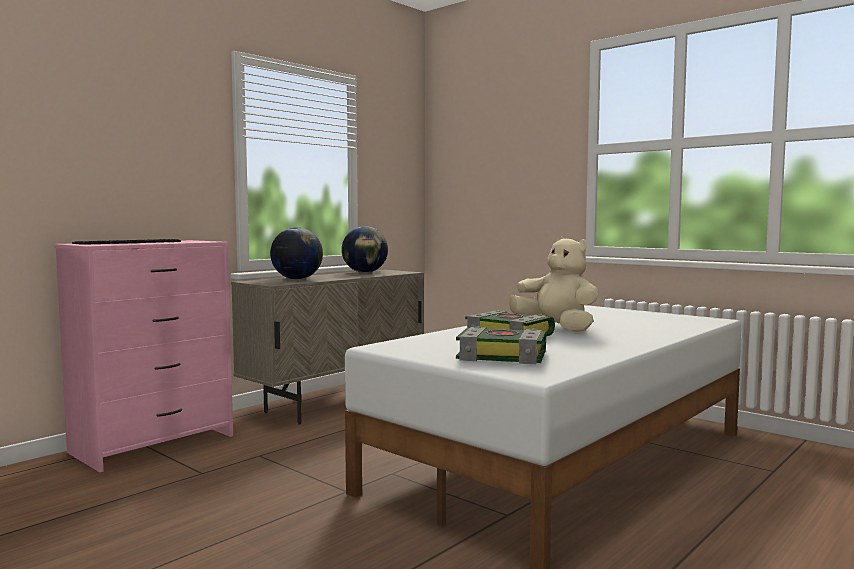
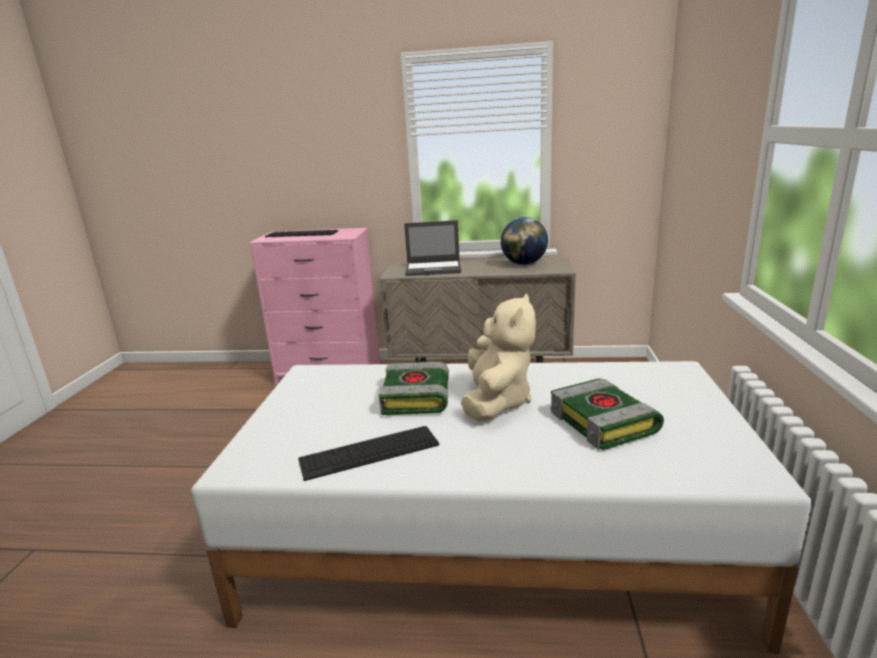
camera: 55 degrees right, 15 degrees up
globe [270,227,323,280] -> laptop [404,220,461,276]
book [456,326,546,364] -> book moved to [551,378,664,450]
none -> keyboard [298,426,439,481]

